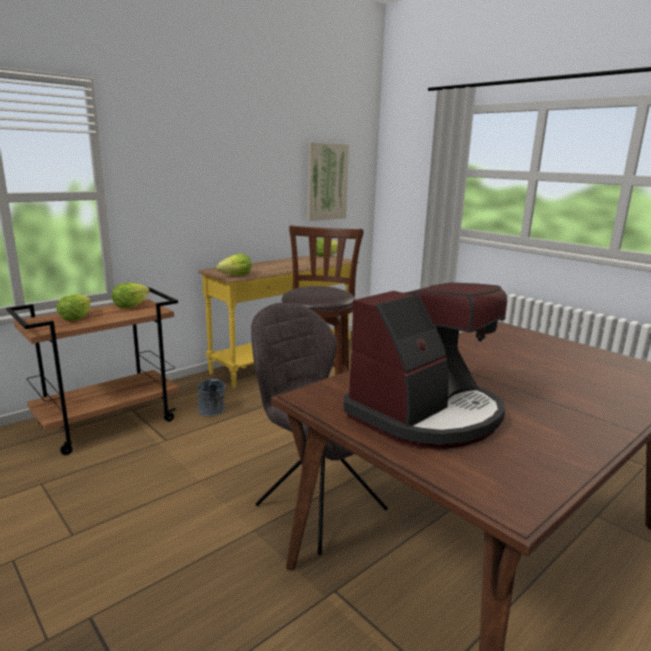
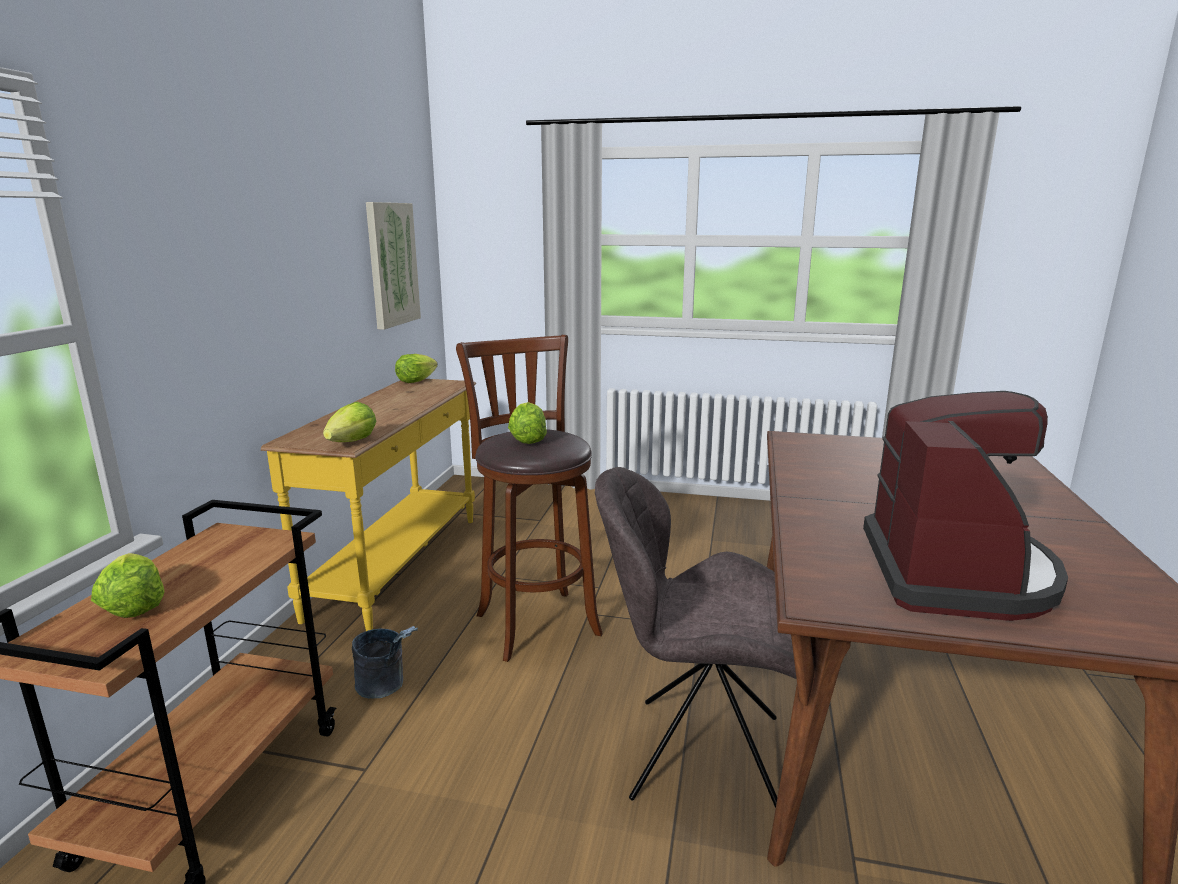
camera: 35 degrees left, 0 degrees up
lettuce [112,283,150,308] -> lettuce moved to [508,402,547,444]

